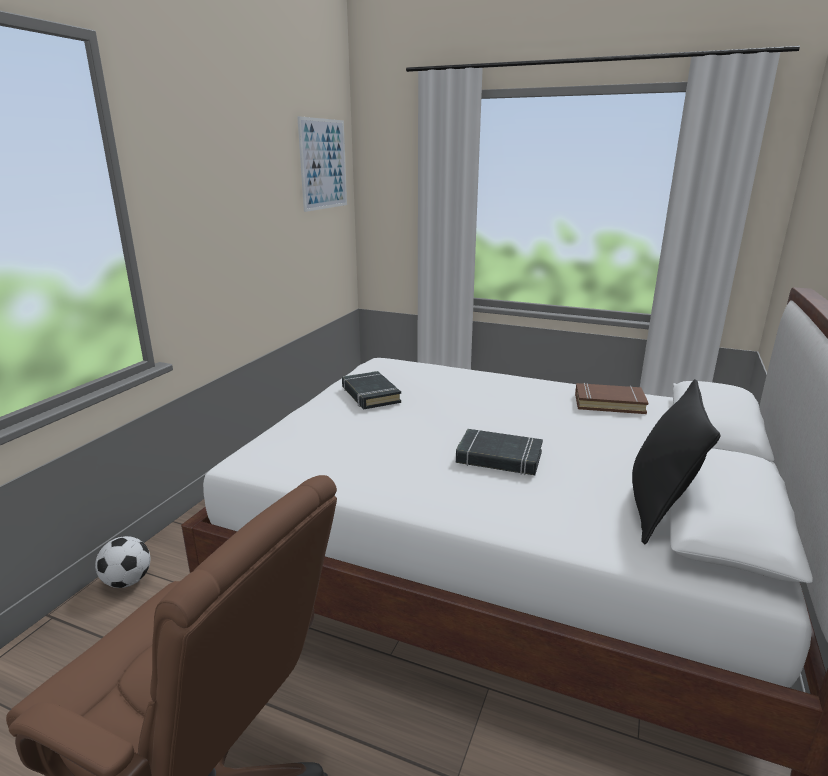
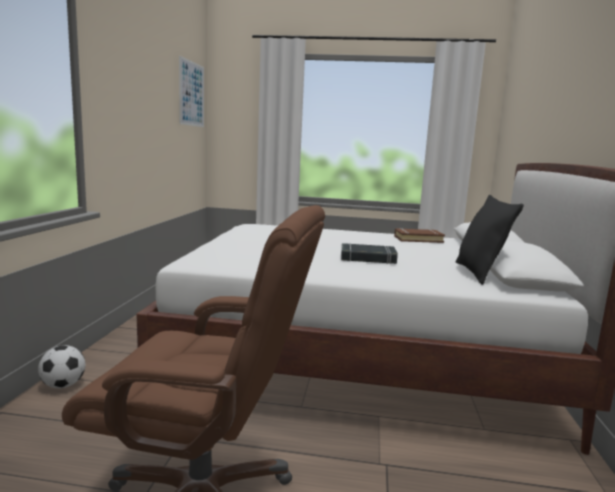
camera: 15 degrees left, 10 degrees down
black book [342,371,401,409] -> none

